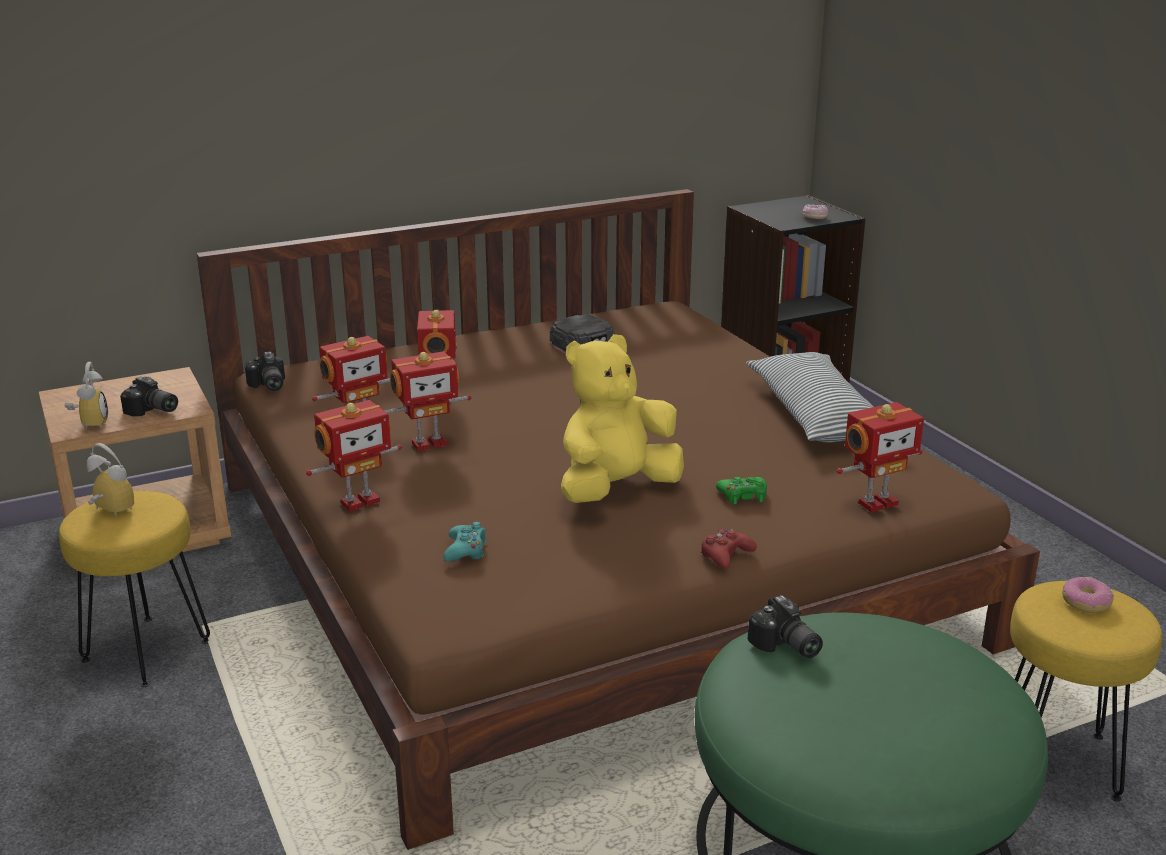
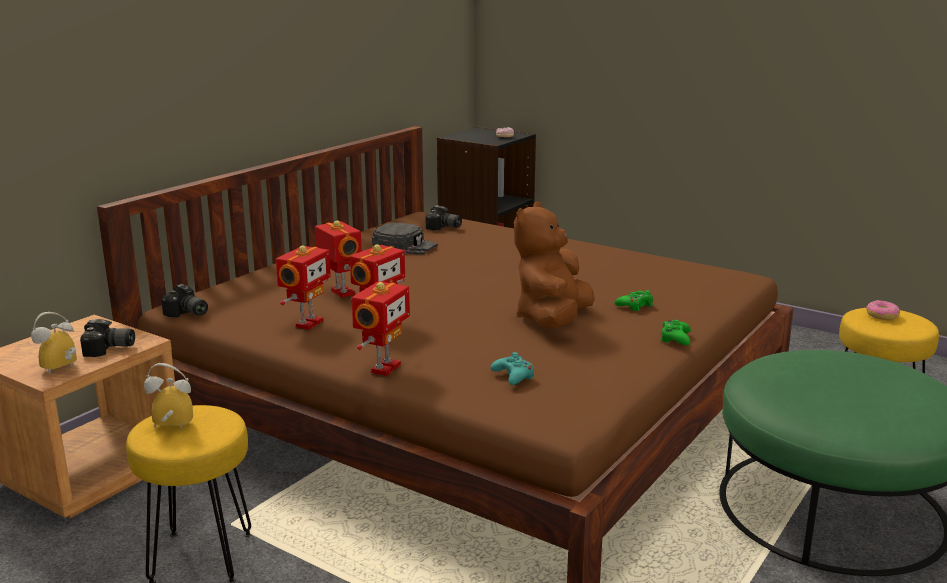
camera: 30 degrees left, 5 degrees down
alarm clock [65,362,108,429] -> alarm clock turned 105 degrees counterclockwise [31,312,77,375]
yellow plush toy [561,334,684,503] -> brown plush toy [514,202,595,328]
red game controller [701,528,757,569] -> green game controller [660,320,691,345]
pillow [746,352,873,443] -> none
camera [748,595,823,658] -> camera moved to [426,205,462,231]
toy robot [837,402,924,512] -> none

